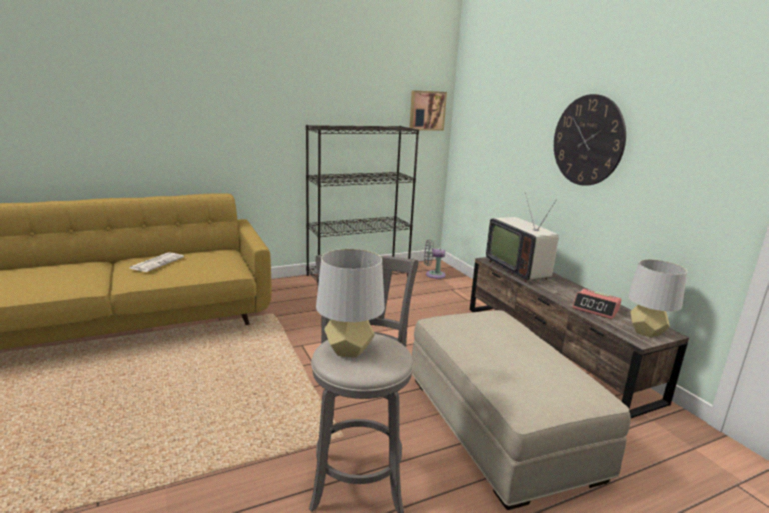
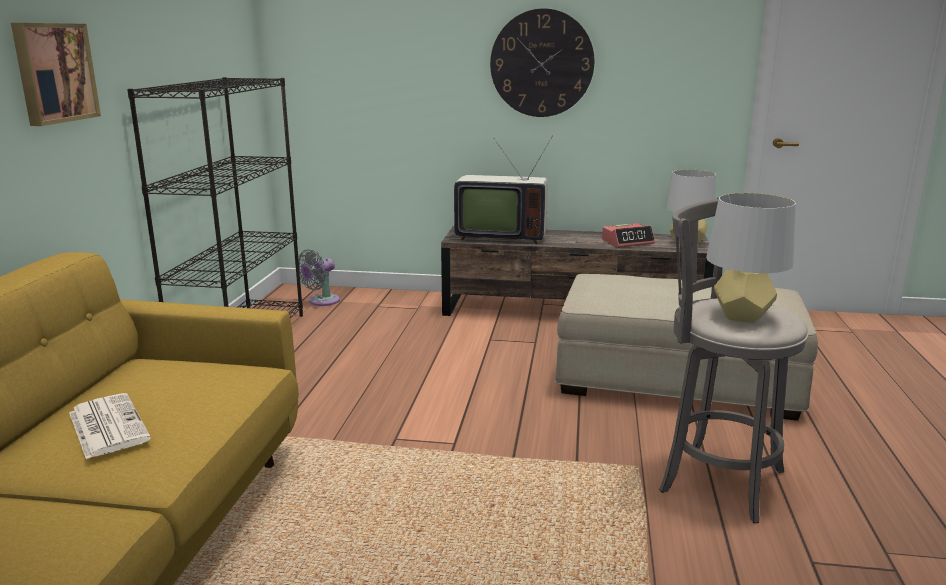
camera: 55 degrees left, 0 degrees up
picture [409,90,447,131] -> picture moved to [11,23,101,126]

